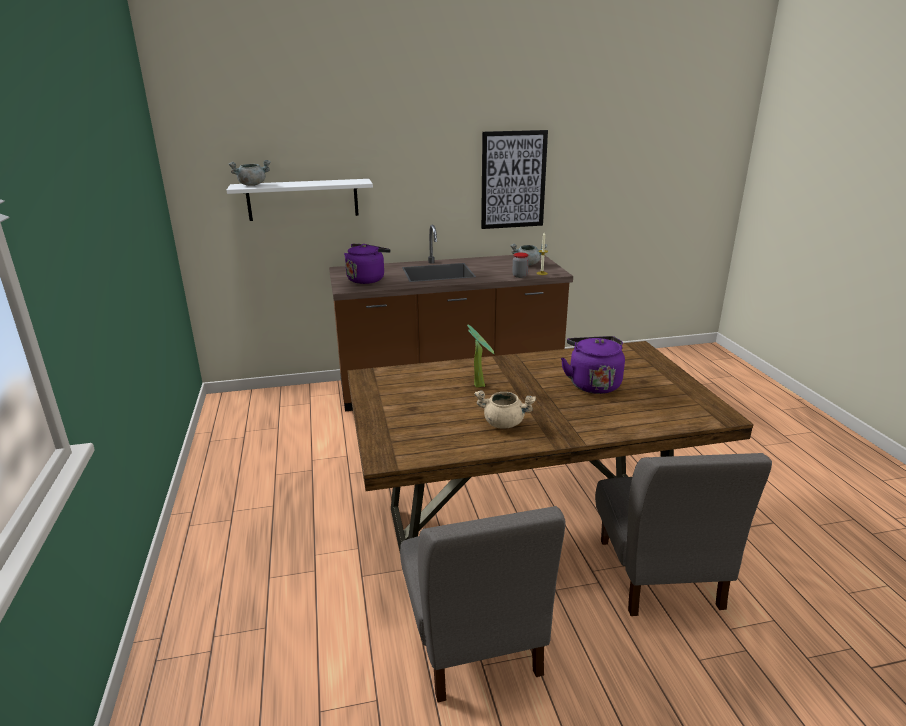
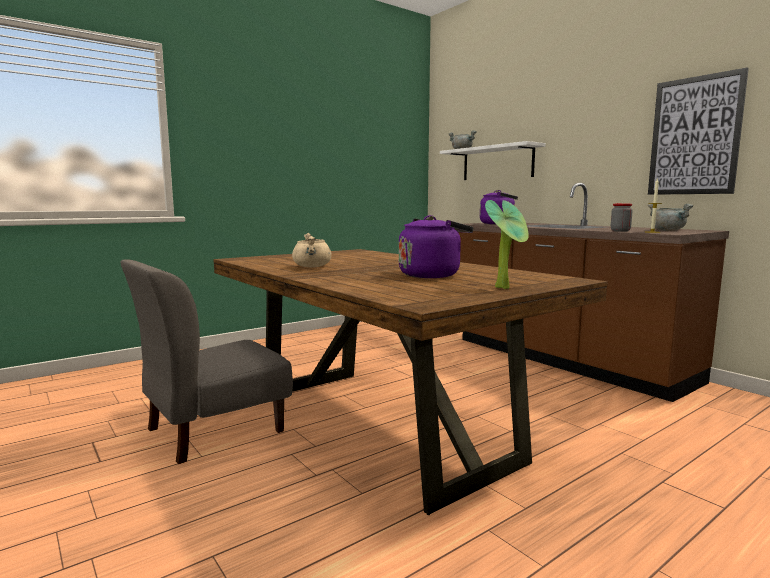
camera: 65 degrees right, 15 degrees down
potted plant [467,325,494,388] -> potted plant moved to [485,200,529,289]
grey chair [595,453,772,616] -> none

